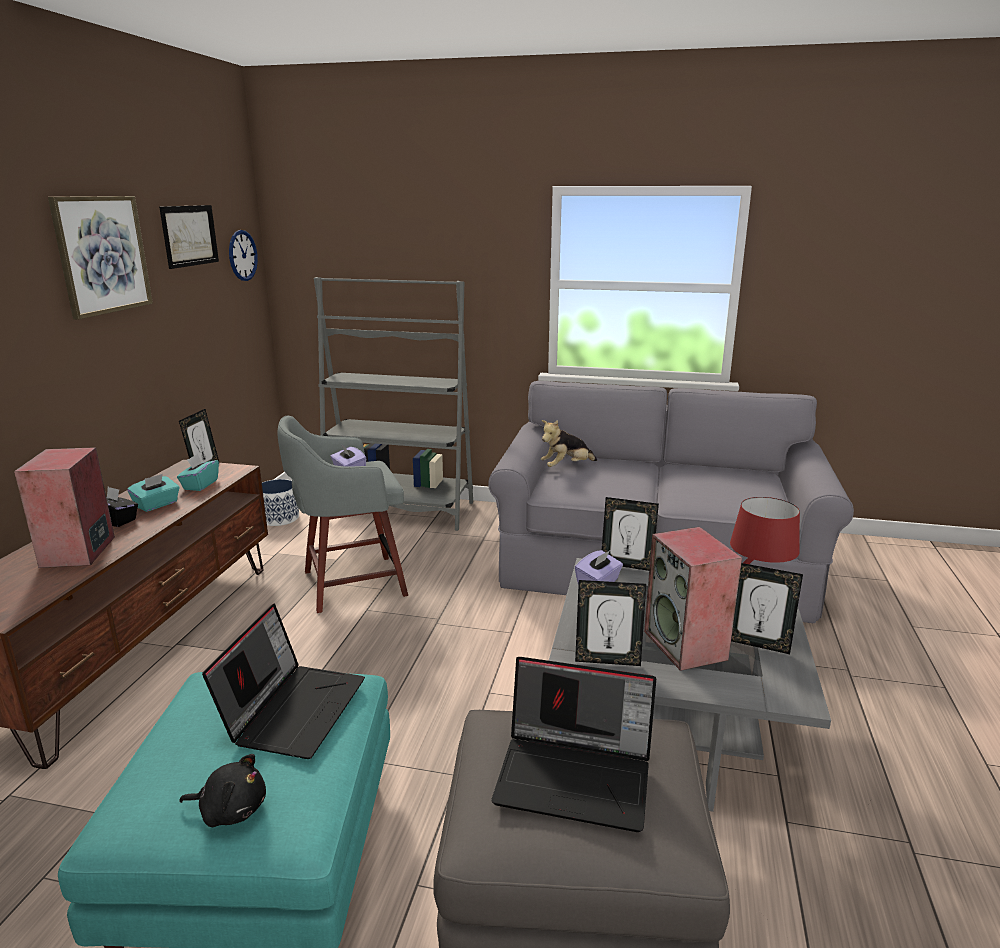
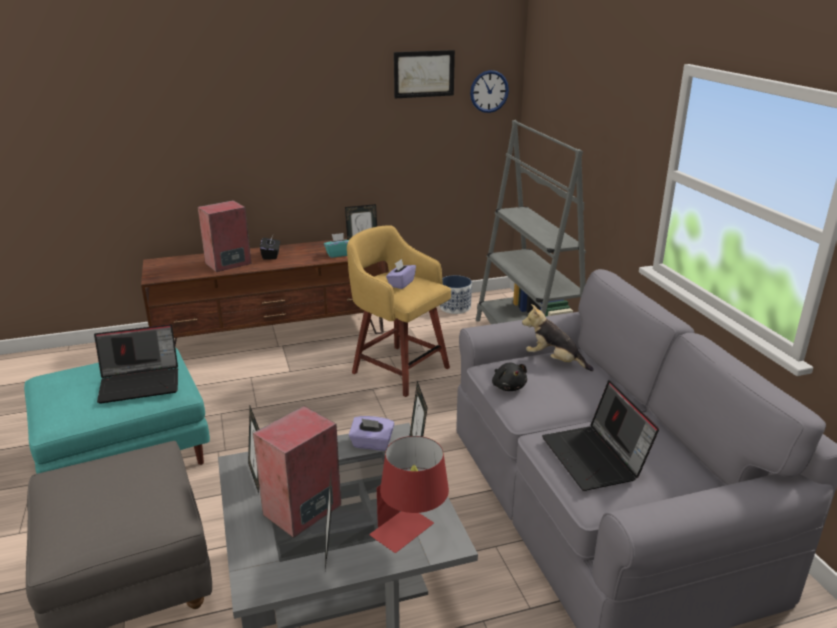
camera: 60 degrees right, 5 degrees up
picture [48,196,153,320] -> none
turquoise tissue box [127,474,180,512] -> none
black plush toy [180,754,266,827] -> black plush toy moved to [492,363,527,391]
grey stool [277,415,408,613] -> yellow stool [347,225,451,397]
laptop [491,657,656,832] -> laptop moved to [542,380,659,491]

